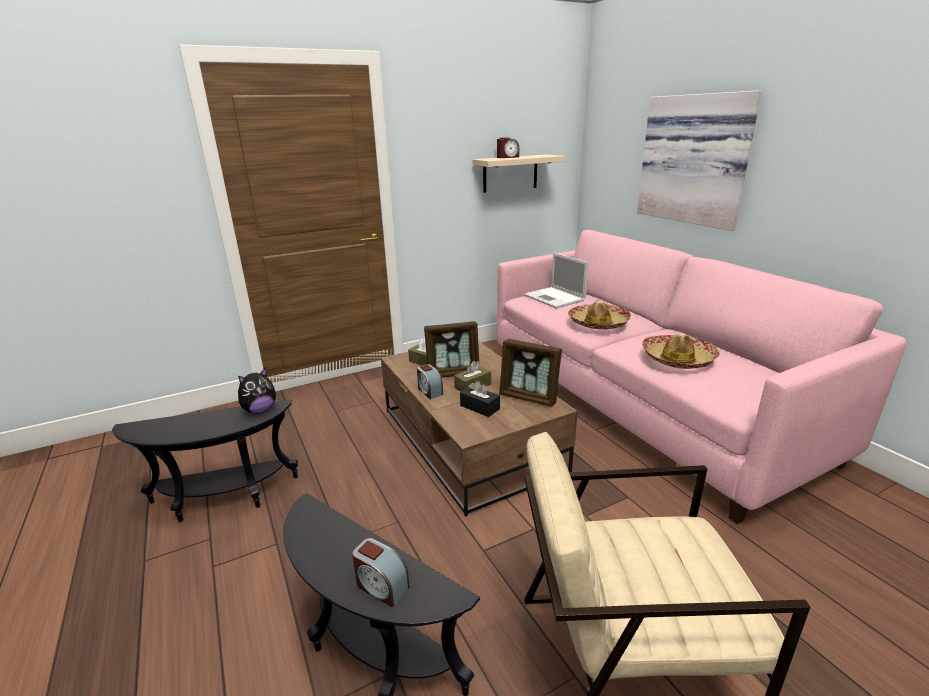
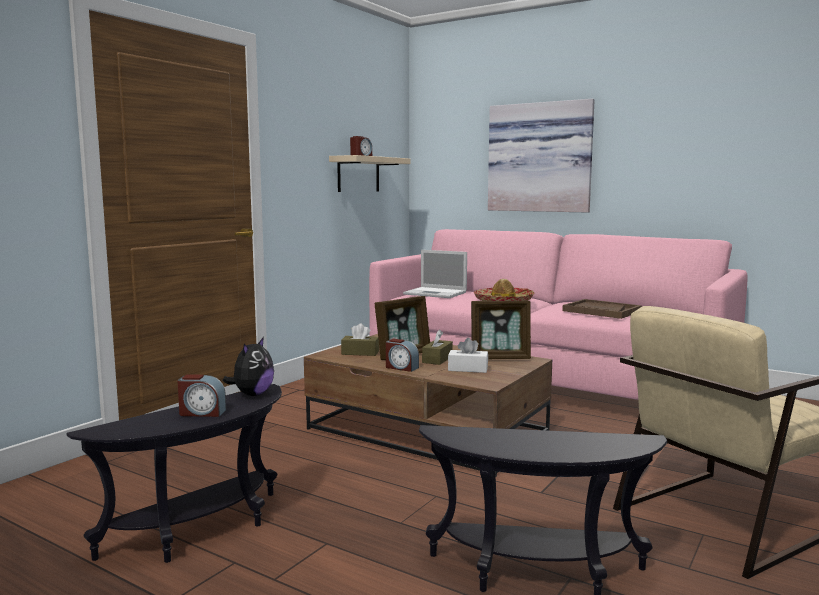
camera: 30 degrees left, 15 degrees down
alarm clock [352,538,410,607] -> alarm clock moved to [177,374,226,417]
black tissue box [460,381,500,417] -> white tissue box [448,337,488,373]
hat [642,333,720,369] -> brown tray [562,299,642,319]

